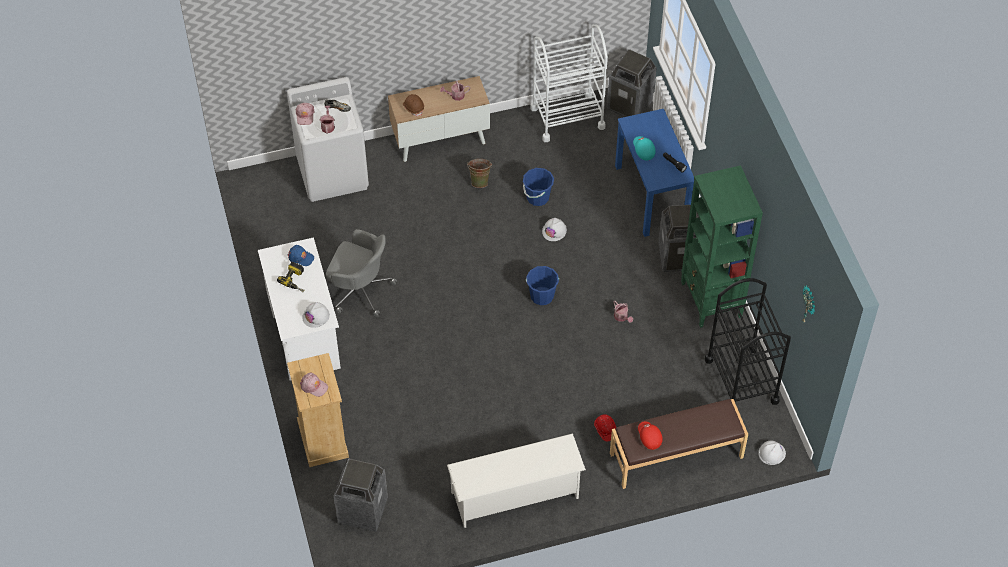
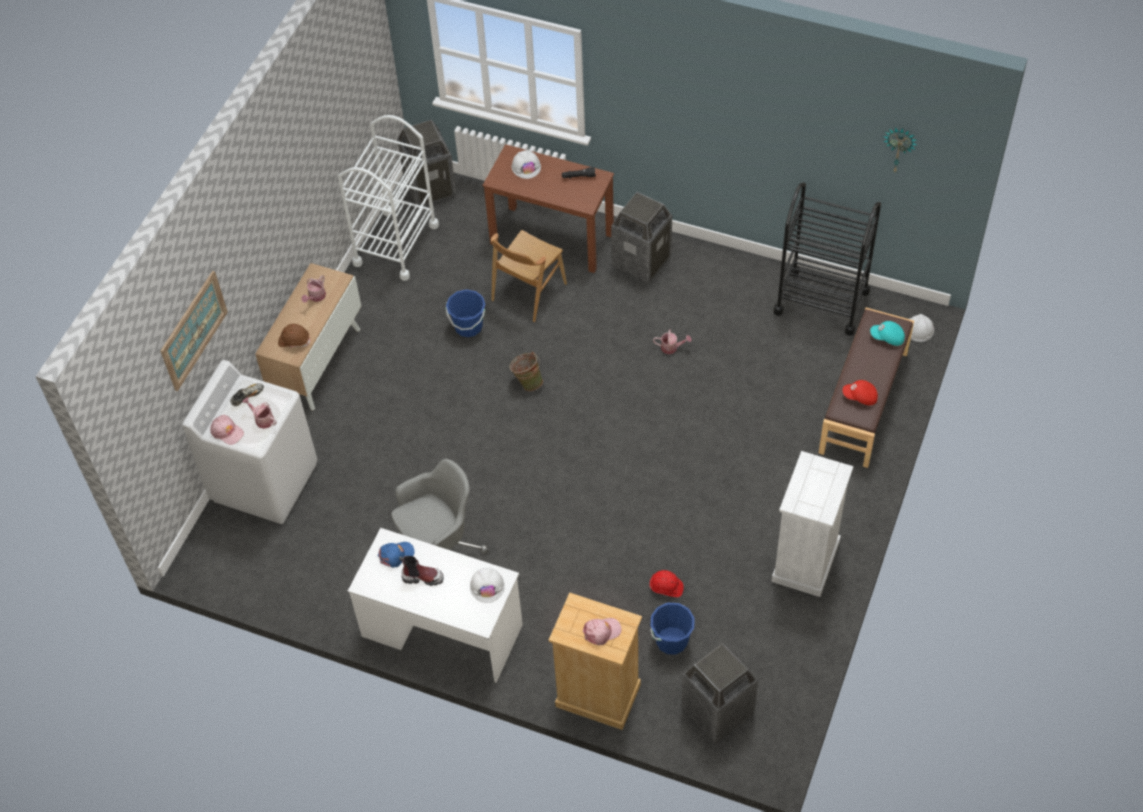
camera: 50 degrees left, 0 degrees up
power drill [277,262,304,292] -> boot [399,556,444,586]
white shoe rack [447,434,586,528] -> white dresser [771,451,853,597]
green bucket [467,159,492,188] -> green bucket moved to [509,351,543,391]
blue bucket [526,266,559,305] -> blue bucket moved to [650,603,695,655]
white hard hat [542,218,567,241] -> white hard hat moved to [512,150,541,179]
red hard hat [594,414,616,441] -> red hard hat moved to [649,570,684,597]
blue desk [615,109,694,237] -> brown desk [482,144,614,273]
turquoise cap [633,136,656,161] -> turquoise cap moved to [870,321,905,346]
green bookcase [681,165,763,328] -> none
none -> picture [161,271,228,391]
none -> brown chair [491,230,567,322]

